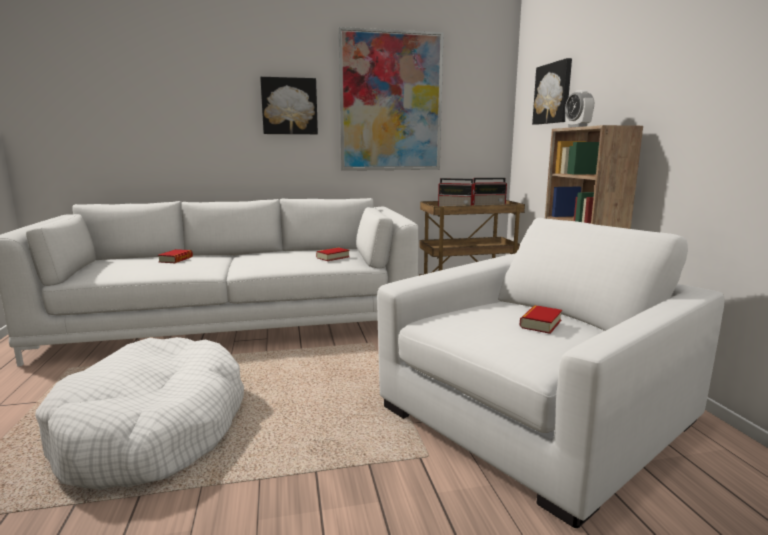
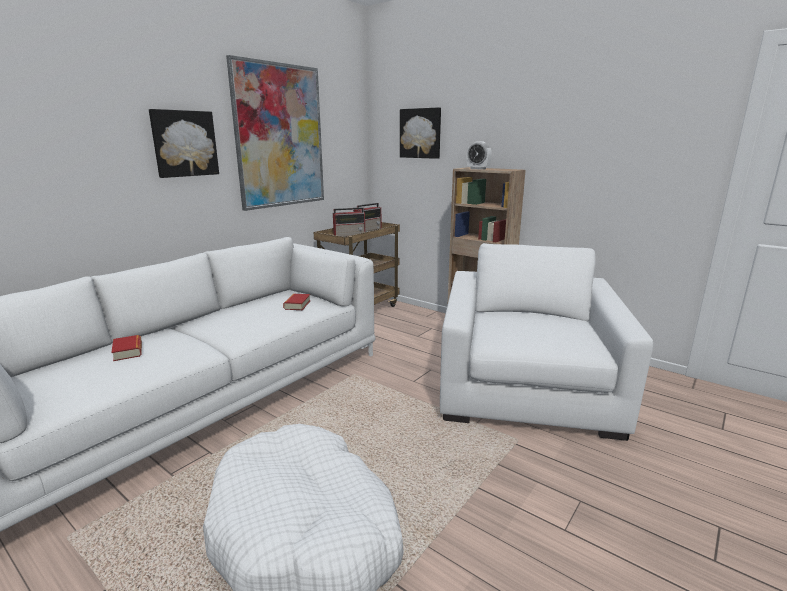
camera: 40 degrees left, 5 degrees up
book [519,305,562,334] -> none

